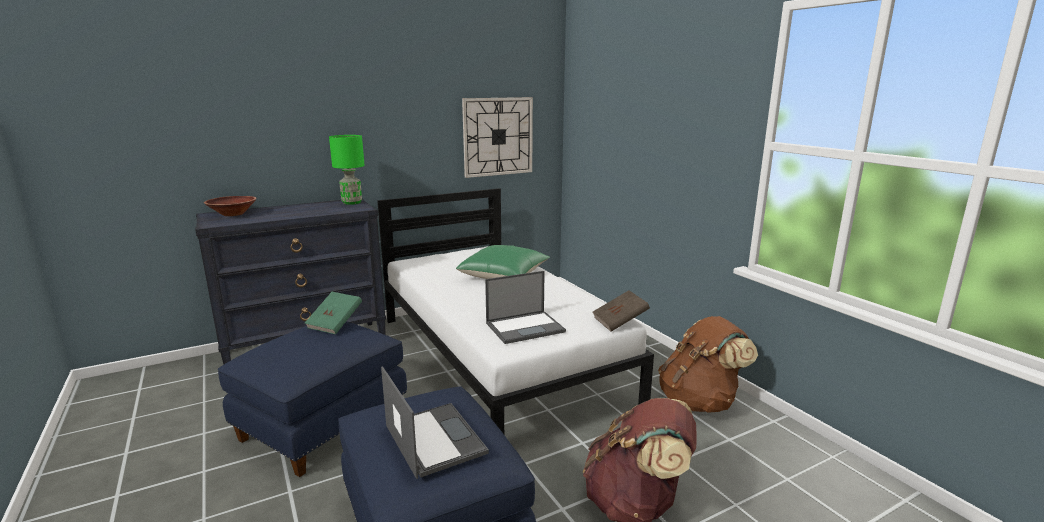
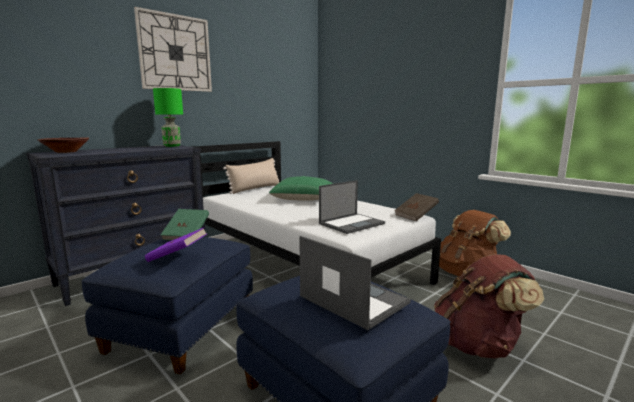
camera: 15 degrees left, 5 degrees down
wall clock [462,97,533,178] -> wall clock moved to [134,7,212,92]
none -> purple book [145,228,207,262]
none -> beige pillow [223,158,280,194]

